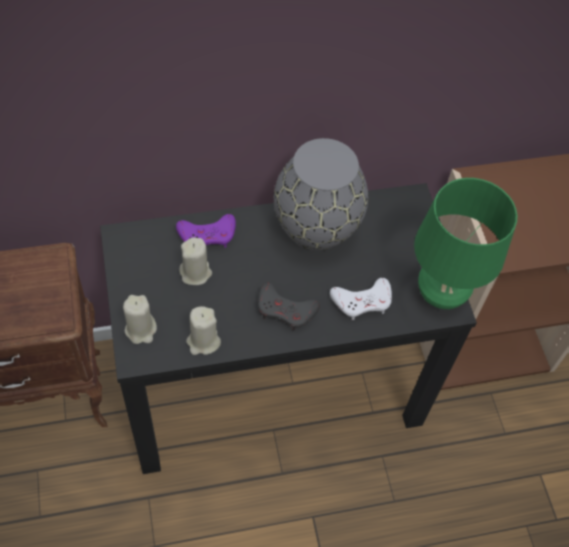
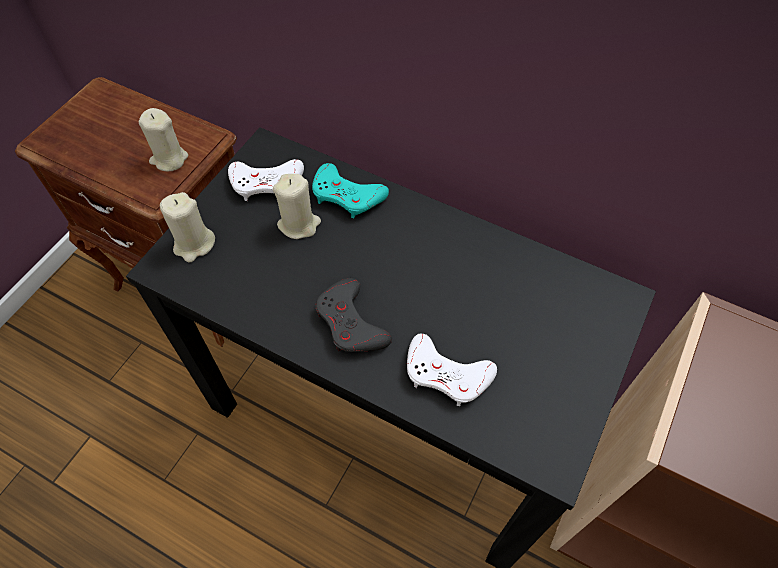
camera: 45 degrees right, 0 degrees up
purple game controller [176,214,236,248] -> turquoise game controller [312,163,389,218]
beige candle [186,306,221,355] -> beige candle moved to [138,108,188,172]
grey vase [274,138,368,251] -> none
green table lamp [414,178,517,309] -> none
none -> white game controller [228,159,304,201]

